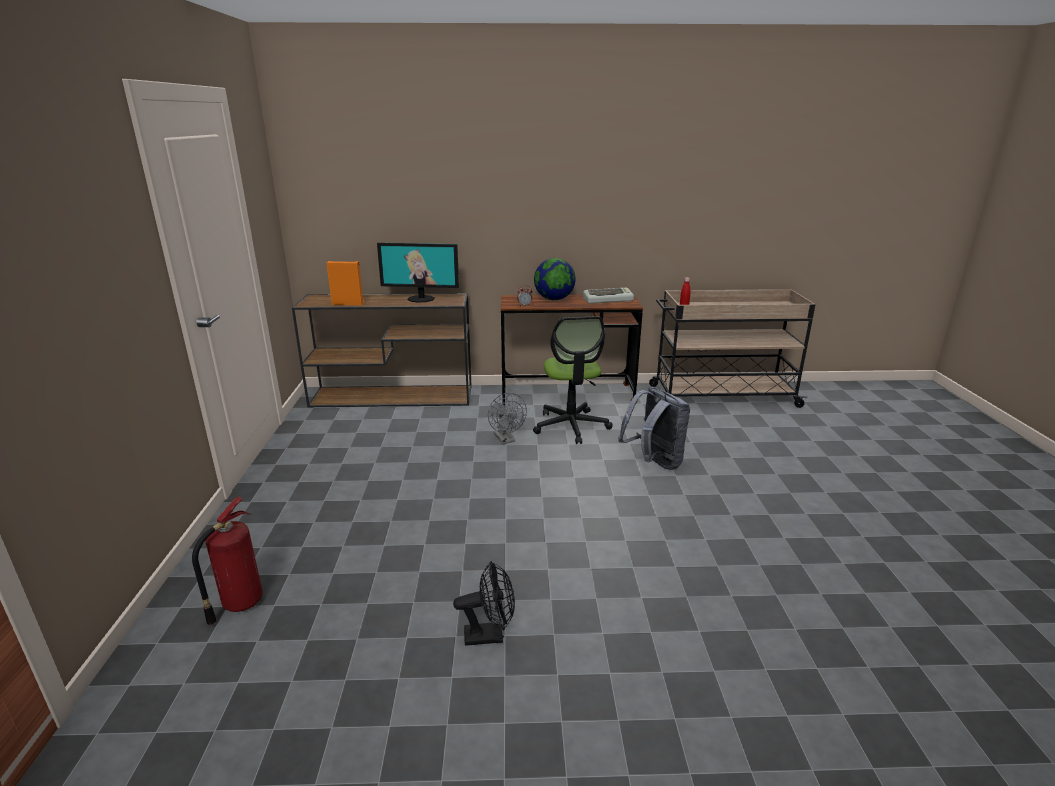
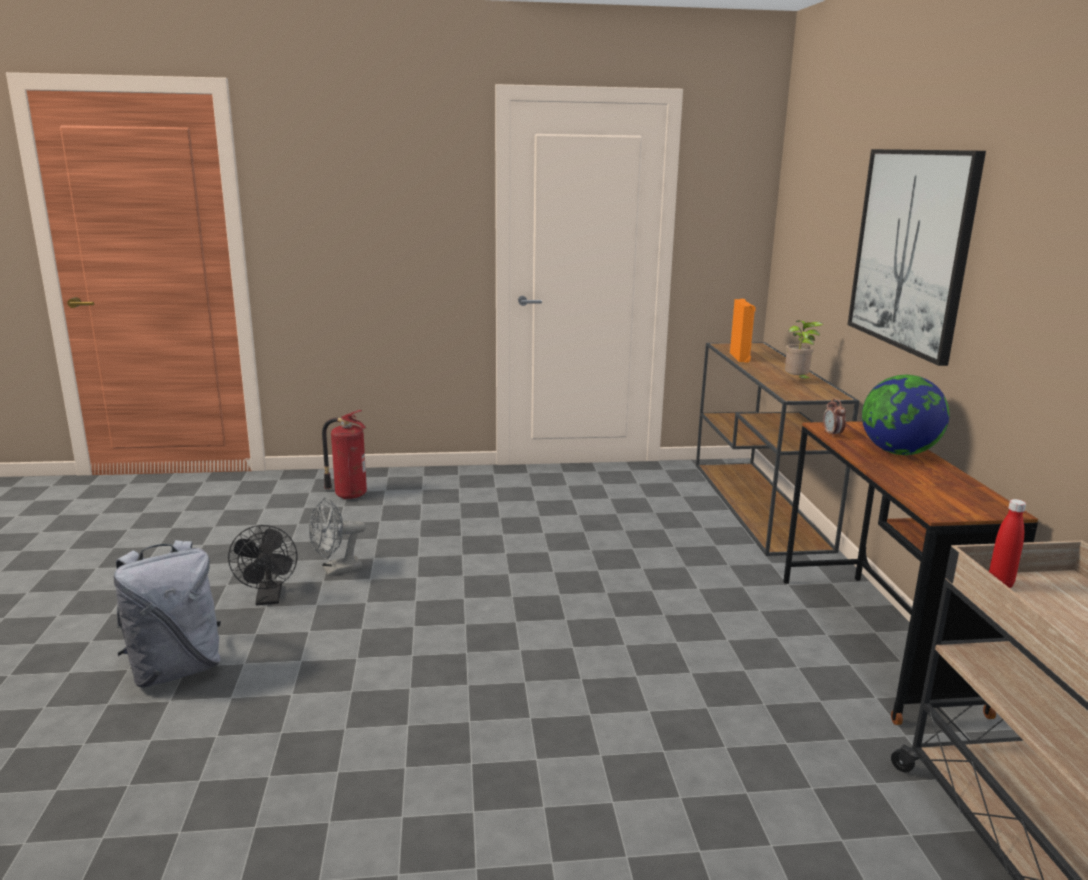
camera: 85 degrees right, 5 degrees down
monitor [377,243,459,303] -> potted plant [785,320,824,381]
grey fan [488,393,527,444] -> grey fan moved to [309,497,366,576]
office chair [533,316,612,444] -> none
keyboard [583,288,634,304] -> none
grey backpack [618,387,690,470] -> grey backpack moved to [114,540,221,688]
none -> picture [848,149,986,366]

